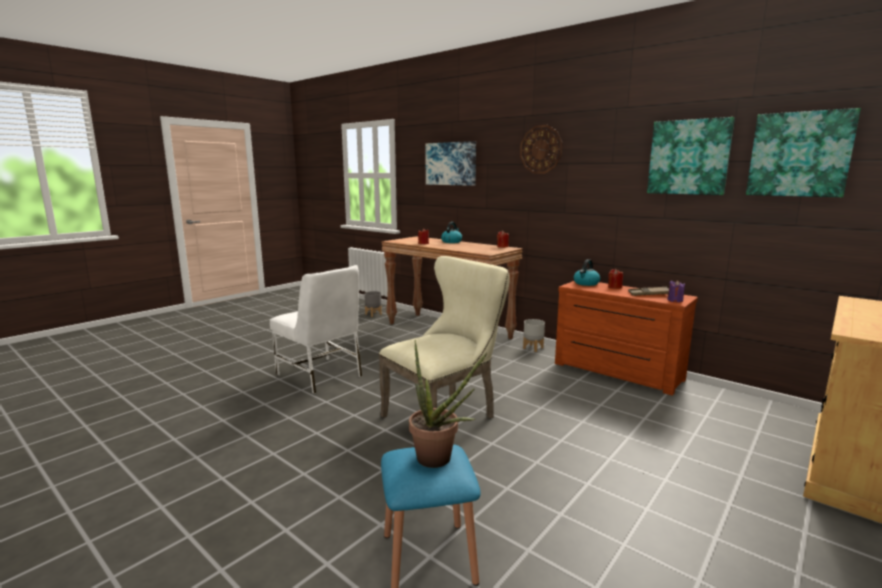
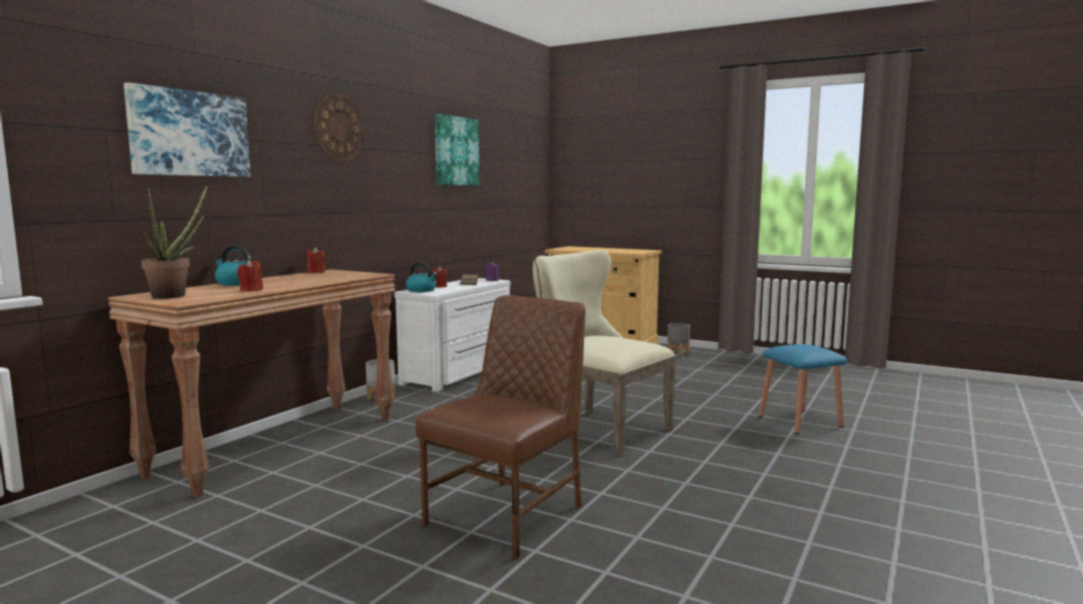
camera: 100 degrees left, 5 degrees down
white chair [270,265,362,394] -> brown chair [415,295,586,559]
grey planter [364,291,382,317] -> grey planter moved to [667,323,690,357]
potted plant [409,340,487,468] -> potted plant moved to [141,186,207,299]
brown dresser [555,281,698,396] -> white dresser [394,278,510,392]
picture [746,108,861,197] -> none

